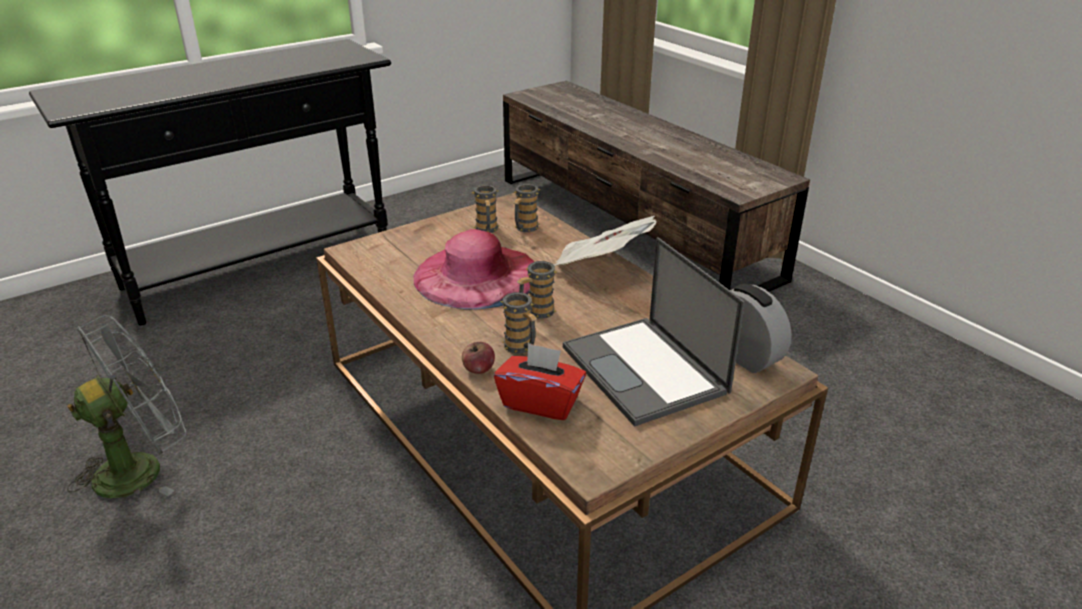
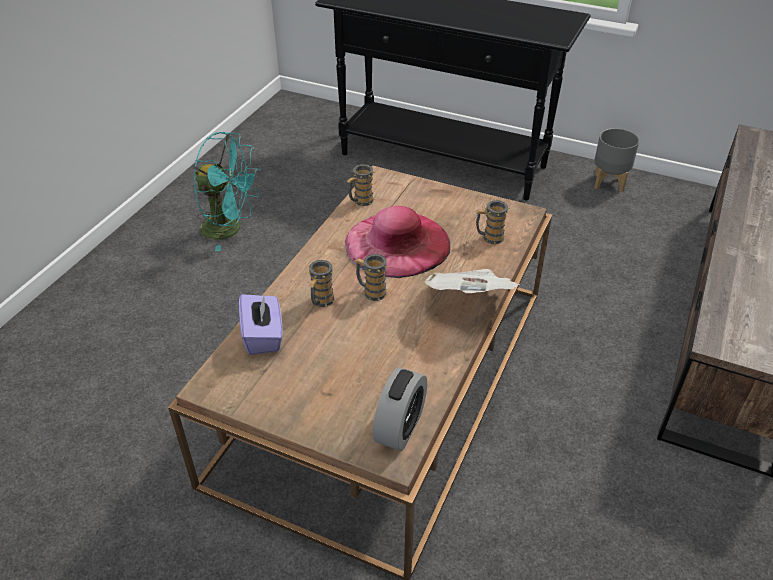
camera: 60 degrees right, 10 degrees up
grey fan [67,315,186,498] -> turquoise fan [193,132,260,251]
apple [462,342,495,374] -> none
mug [472,185,500,233] -> mug moved to [347,164,375,206]
red tissue box [494,343,586,420] -> purple tissue box [239,293,283,355]
laptop [563,237,745,427] -> none
none -> grey planter [594,128,639,192]

